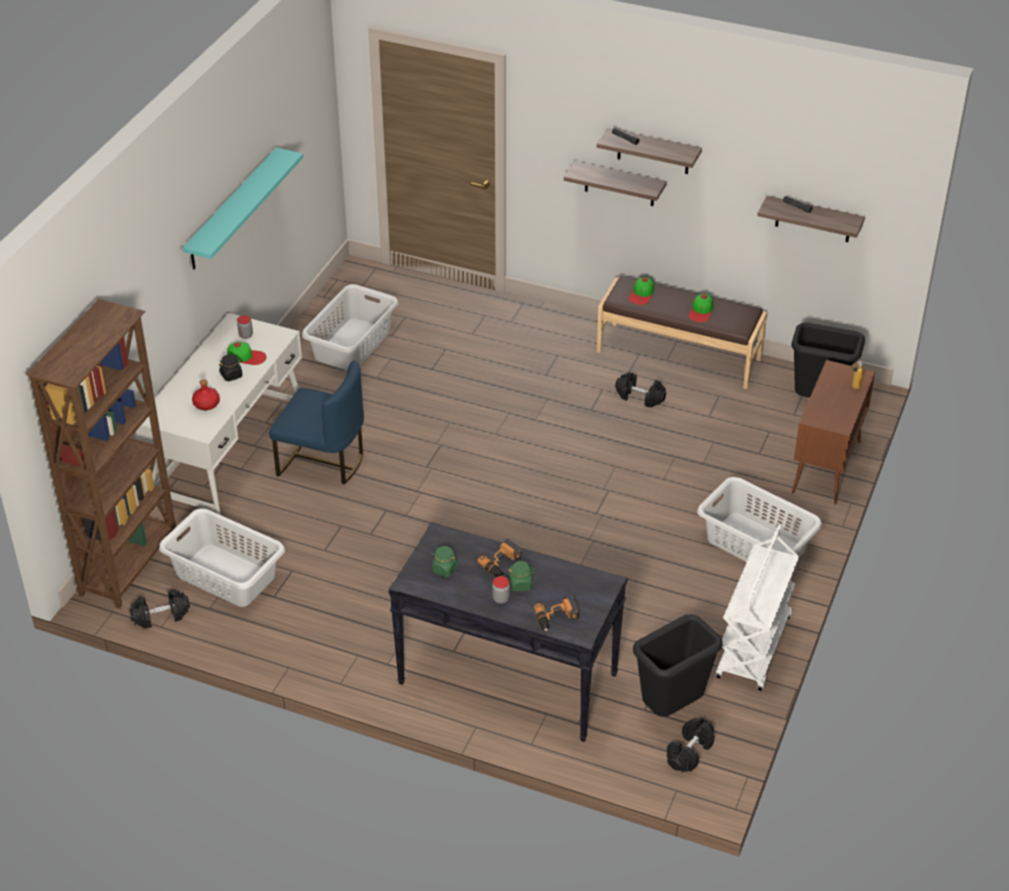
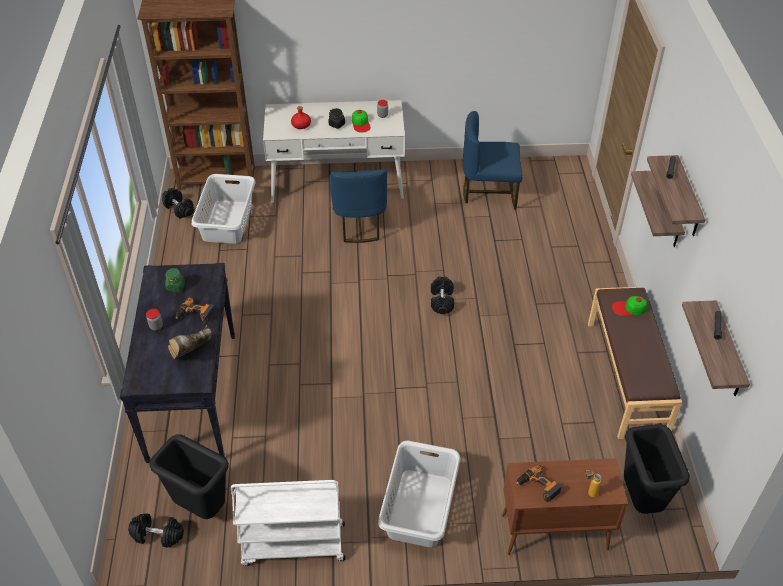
camera: 65 degrees right, 5 degrees up
turquoise shelf [183,147,303,270] -> none
grey laundry basket [302,284,398,371] -> blue chair [463,111,523,210]
green jar [507,561,535,591] -> none
power drill [534,596,579,631] -> power drill moved to [517,464,562,502]
black dumbbell [615,372,666,407] -> black dumbbell moved to [431,276,454,314]
cap [689,294,713,322] -> none
none -> brown boot [168,325,212,359]

